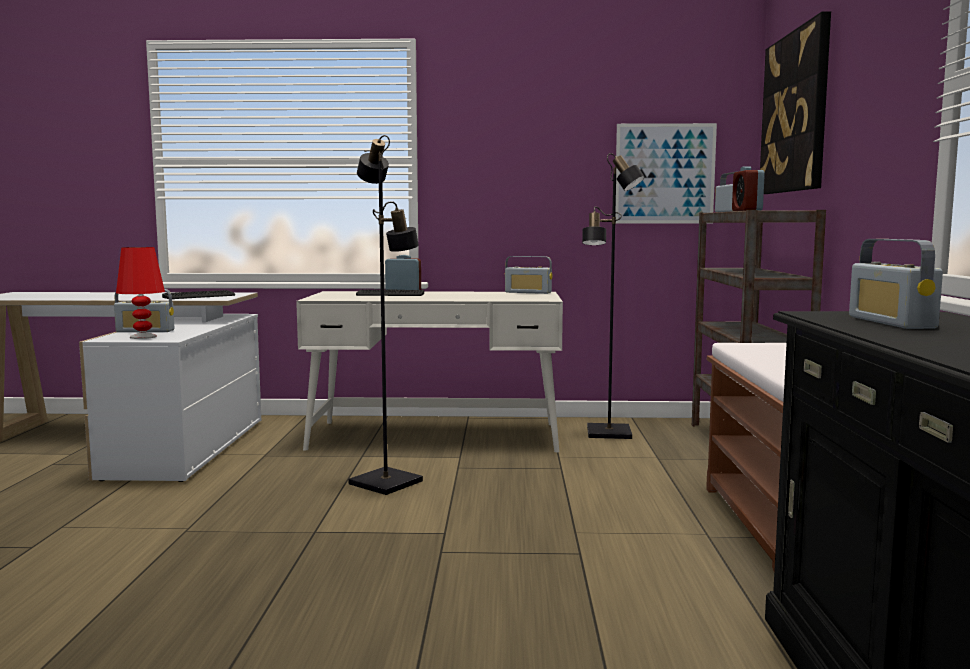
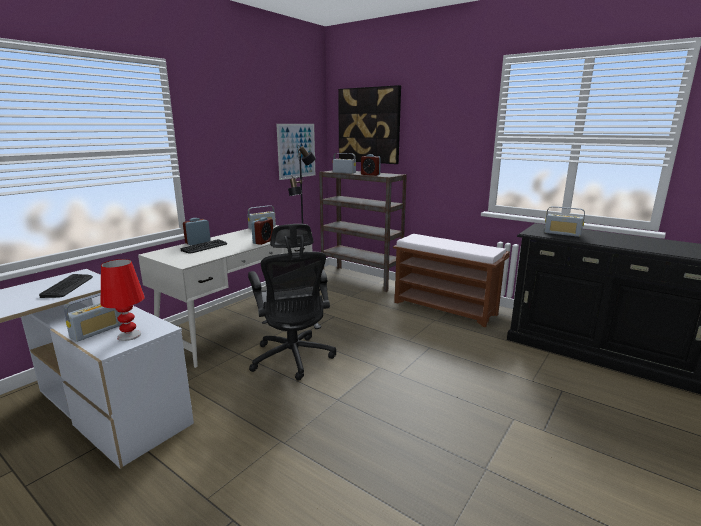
camera: 55 degrees left, 10 degrees up
black floor lamp [349,135,423,495] -> office chair [248,224,336,381]
none -> alarm clock [251,217,273,245]

